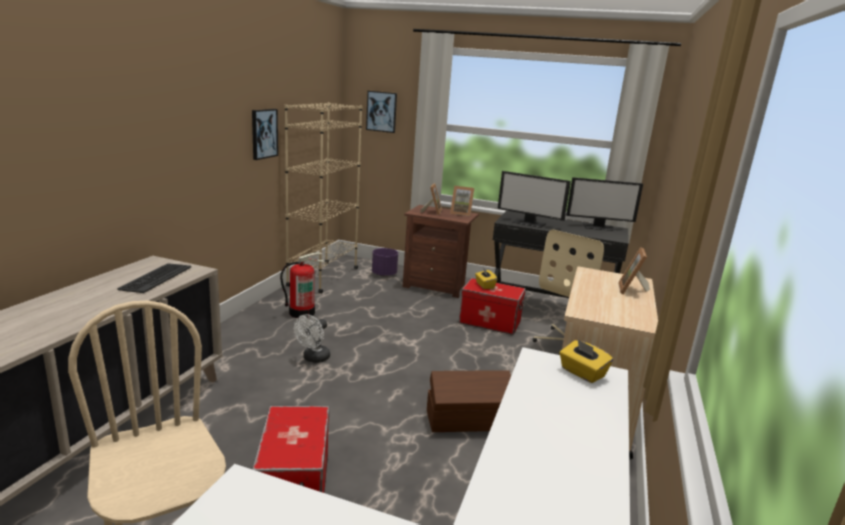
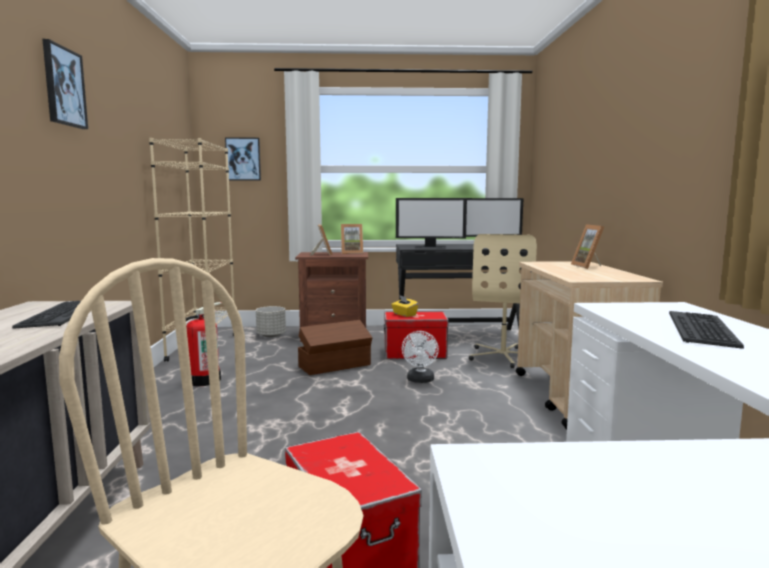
camera: 20 degrees left, 10 degrees down
picture [252,109,278,160] -> picture moved to [42,39,88,129]
white fan [294,314,330,363] -> white fan moved to [402,331,439,383]
purple planter [372,248,398,277] -> grey planter [256,306,286,338]
brown storage box [427,370,511,432] -> brown storage box moved to [298,320,372,375]
yellow tissue box [559,340,613,383] -> none
none -> keyboard [669,311,744,349]

